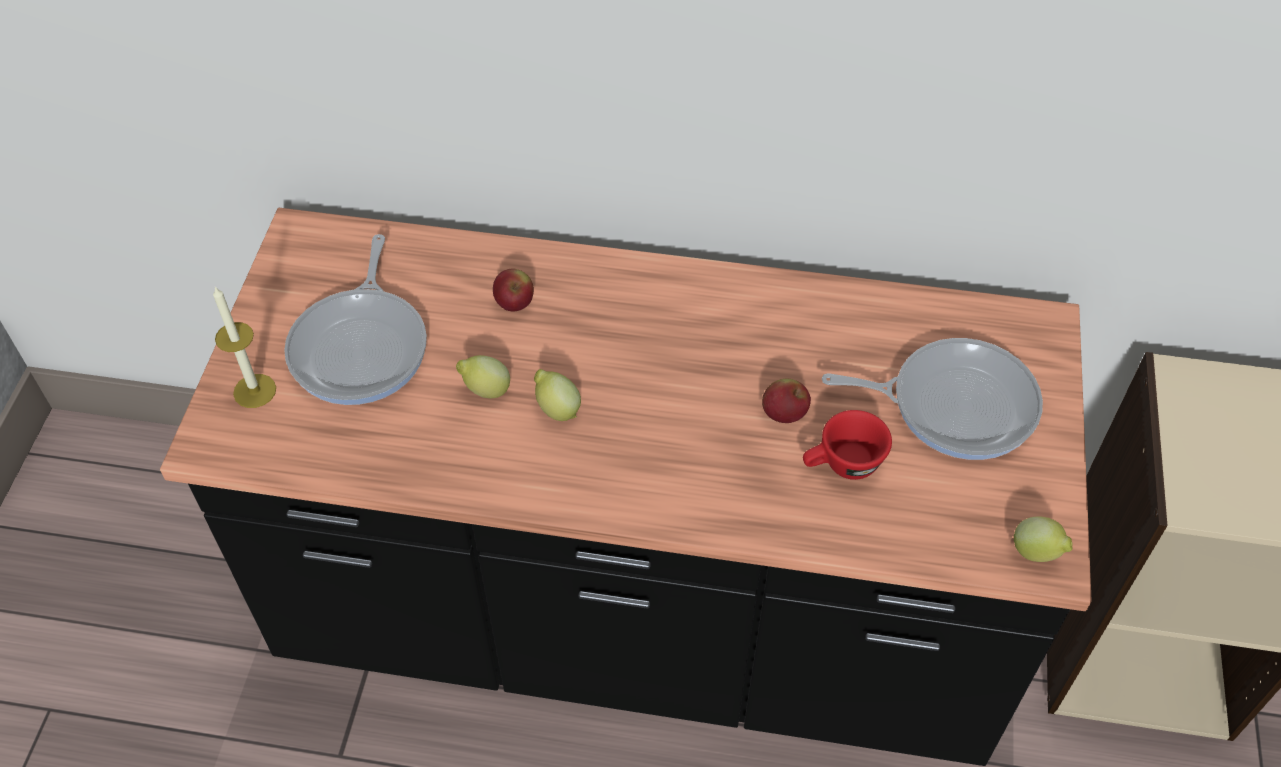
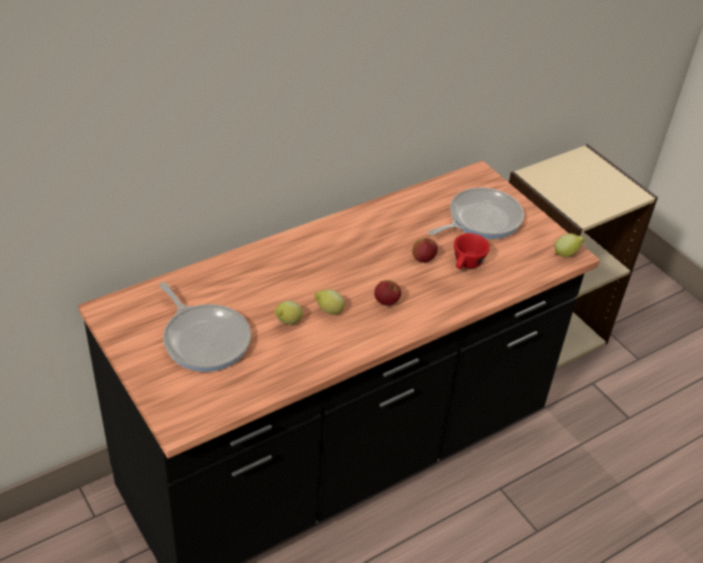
camera: 45 degrees left, 10 degrees down
candle [213,287,276,408] -> none
apple [493,268,534,312] -> apple moved to [374,280,401,306]

